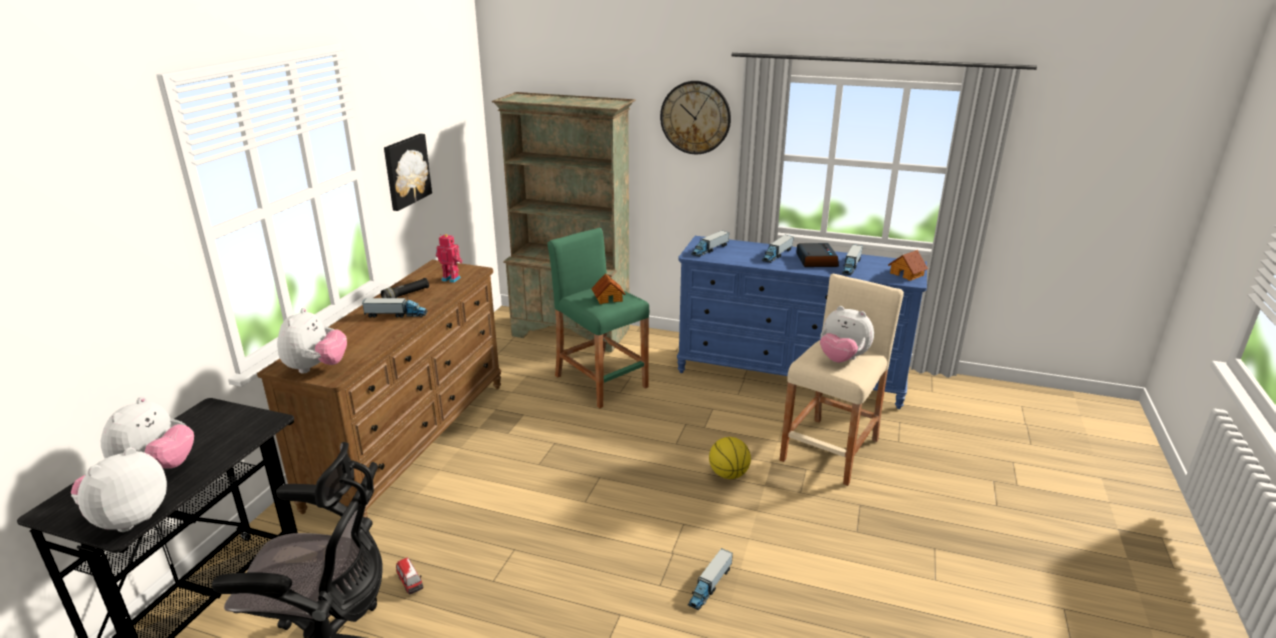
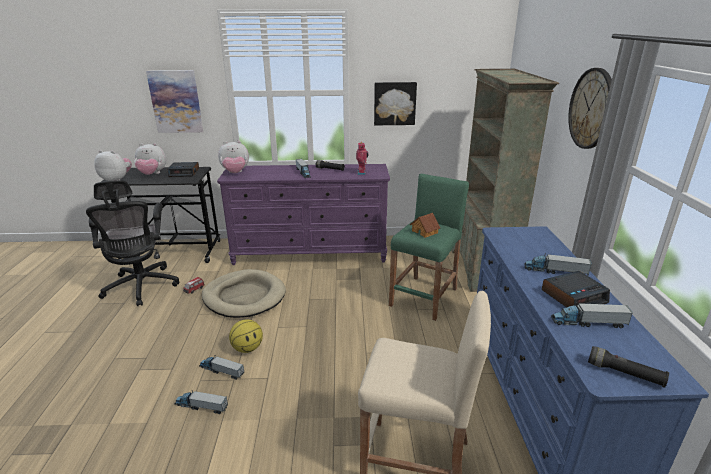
camera: 70 degrees right, 0 degrees up
brown dresser [257,260,501,518] -> purple dresser [217,164,390,265]
toy truck [691,230,730,257] -> toy truck moved to [199,356,244,380]
basketball [709,437,751,479] -> basketball moved to [229,319,263,353]
plush toy [820,306,874,363] -> none
toy house [888,250,928,281] -> black flashlight [588,346,669,388]
none -> picture [146,70,203,133]
none -> alarm clock [167,162,199,177]
none -> beige dog bed [202,269,286,318]

